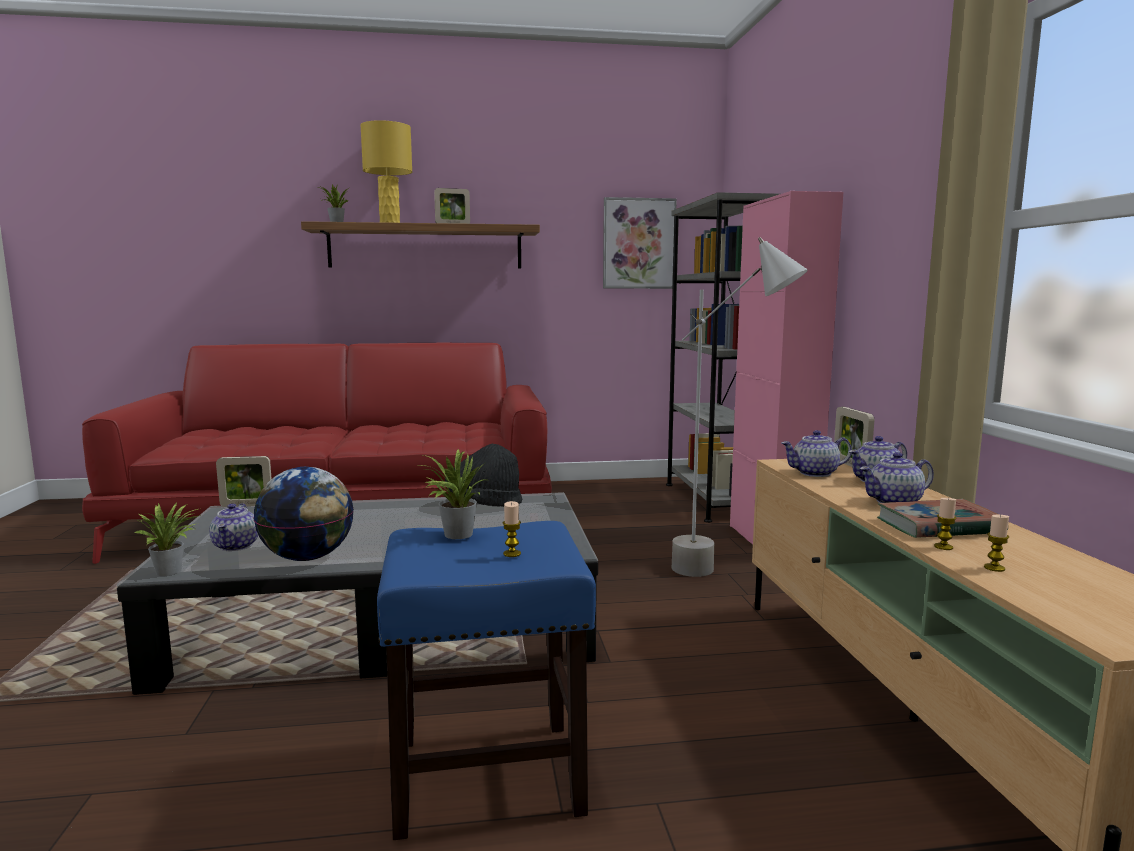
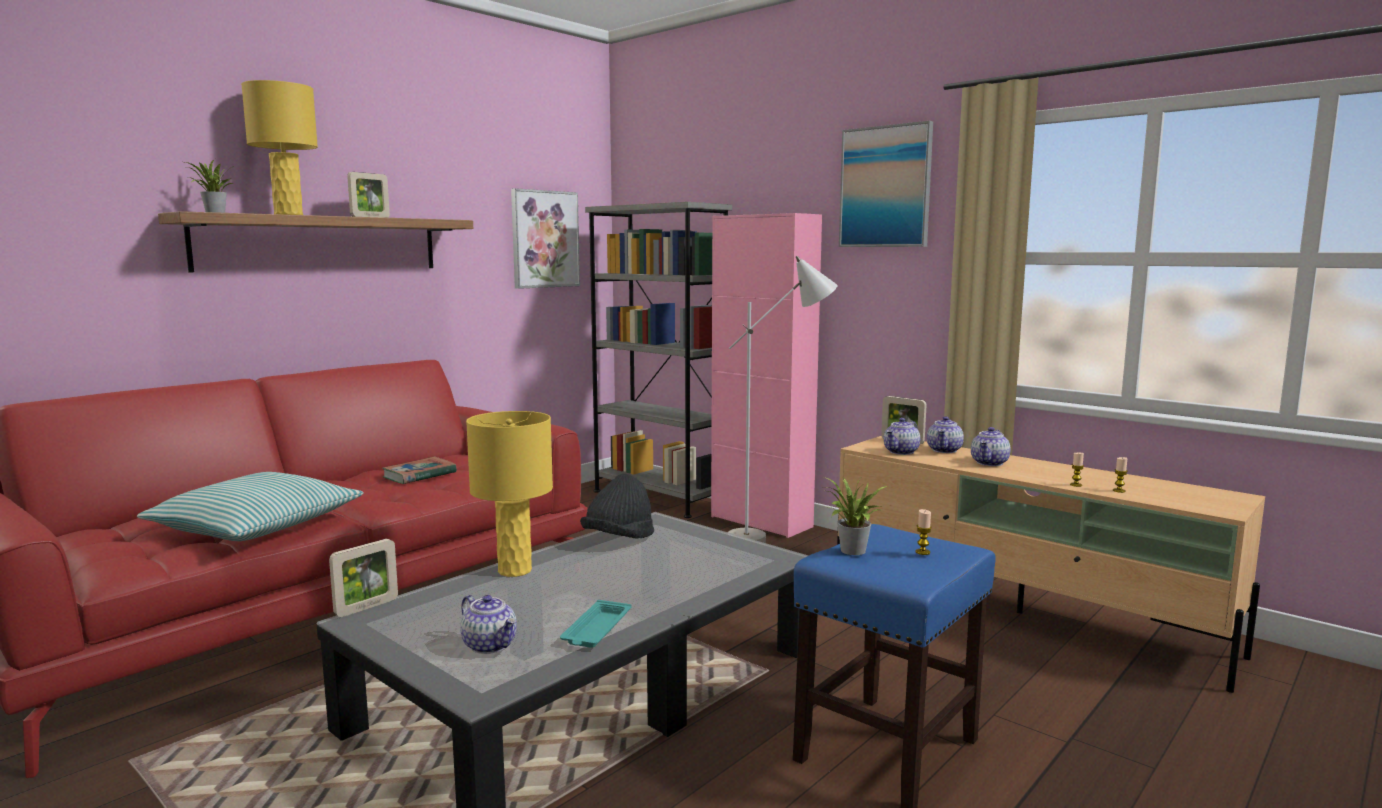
camera: 40 degrees left, 0 degrees up
potted plant [134,501,201,576] -> none
globe [253,467,354,561] -> turquoise tray [560,600,632,648]
book [877,499,999,538] -> book moved to [382,457,457,484]
none -> pillow [137,472,364,541]
none -> yellow table lamp [466,411,553,577]
none -> picture [839,121,933,247]

